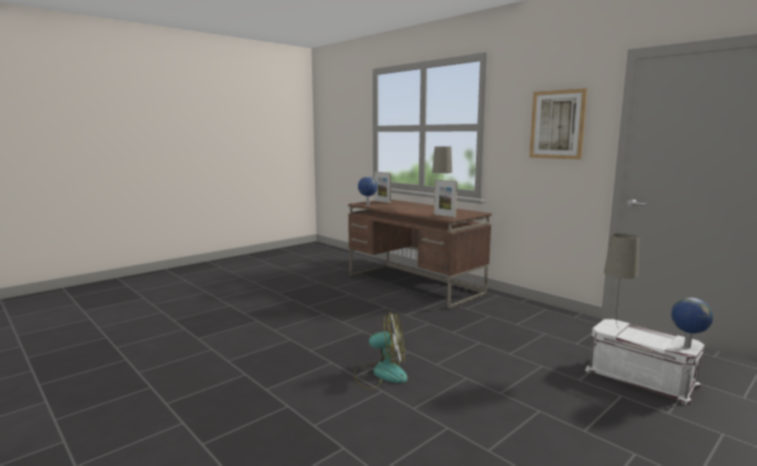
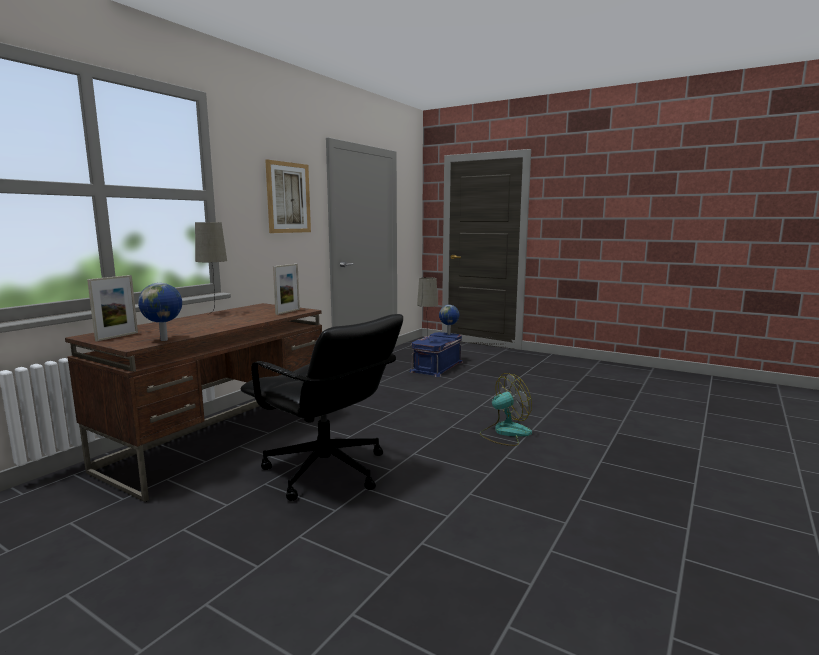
camera: 105 degrees left, 0 degrees up
fan [354,311,408,390] -> fan turned 75 degrees clockwise [480,373,532,446]
white storage box [585,319,705,405] -> blue storage box [409,332,463,377]
none -> black office chair [241,314,403,501]

